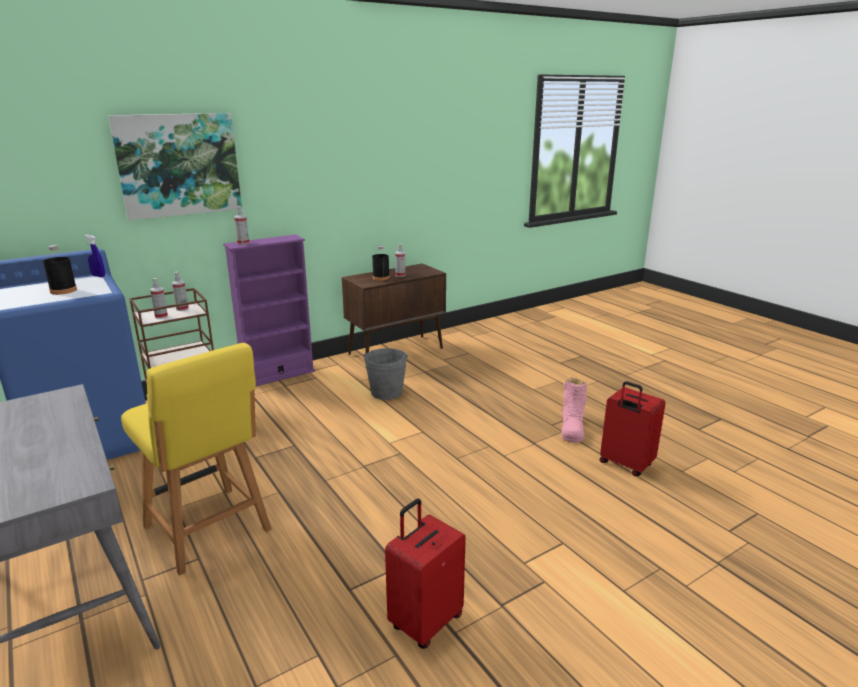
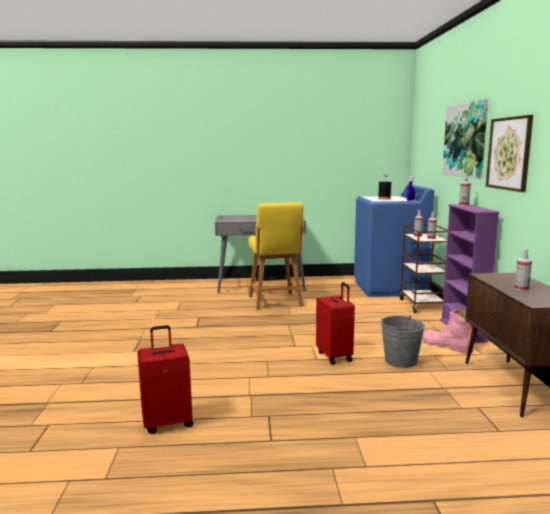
camera: 120 degrees right, 10 degrees down
yellow chair [121,343,272,575] -> yellow chair turned 90 degrees counterclockwise [248,202,304,310]
black bottle [372,246,390,281] -> none
red suitcase [385,499,466,649] -> red suitcase moved to [316,282,355,364]
pink boot [562,378,587,443] -> pink boot moved to [423,309,474,354]
none -> picture [486,115,533,192]

